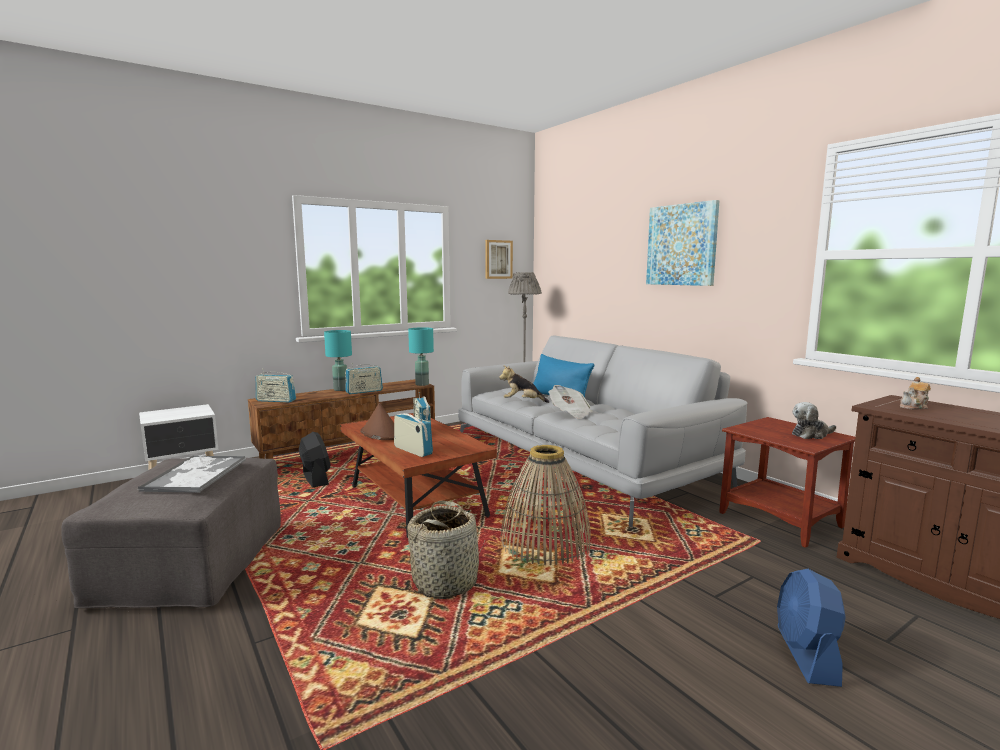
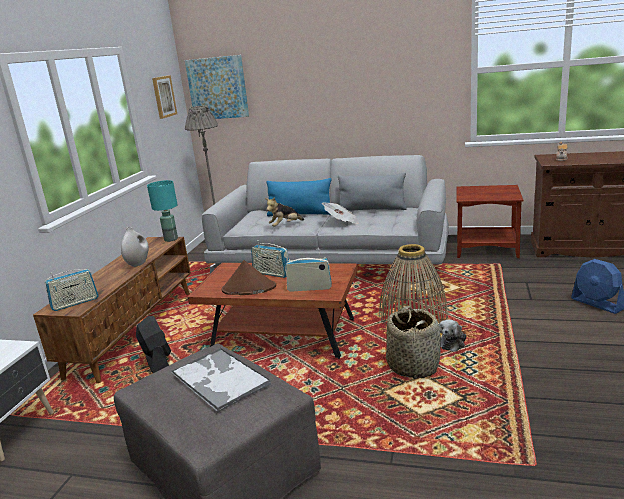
camera: 40 degrees left, 10 degrees up
black fan [299,432,331,488] -> black fan turned 45 degrees clockwise [136,316,171,373]
turquoise table lamp [324,330,352,391] -> none
radio [345,363,383,394] -> white vase [121,227,149,267]
picture [646,200,720,286] -> picture moved to [185,55,249,119]
plush toy [792,402,836,439] -> plush toy moved to [439,319,466,352]
none -> grey pillow [338,173,407,211]

